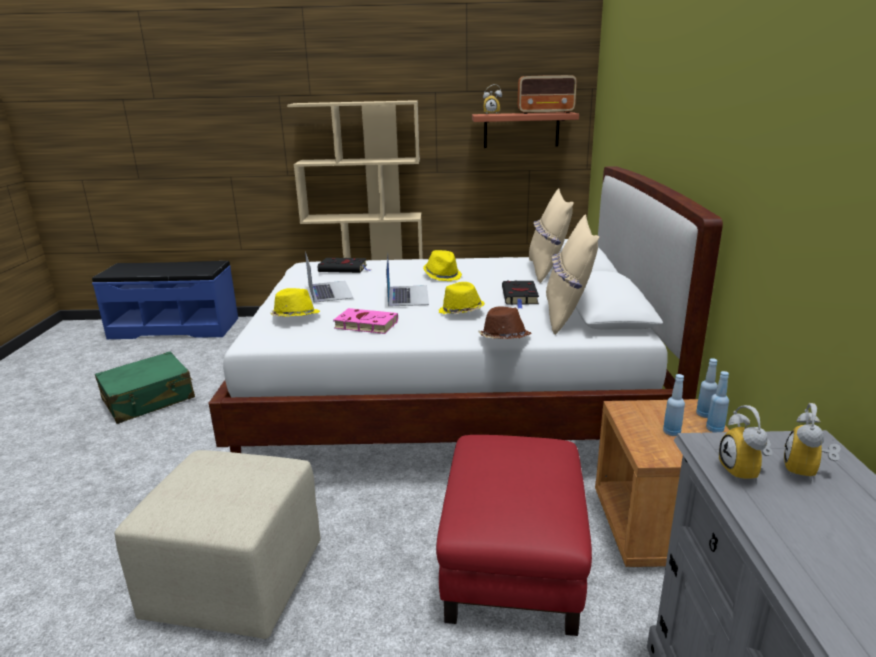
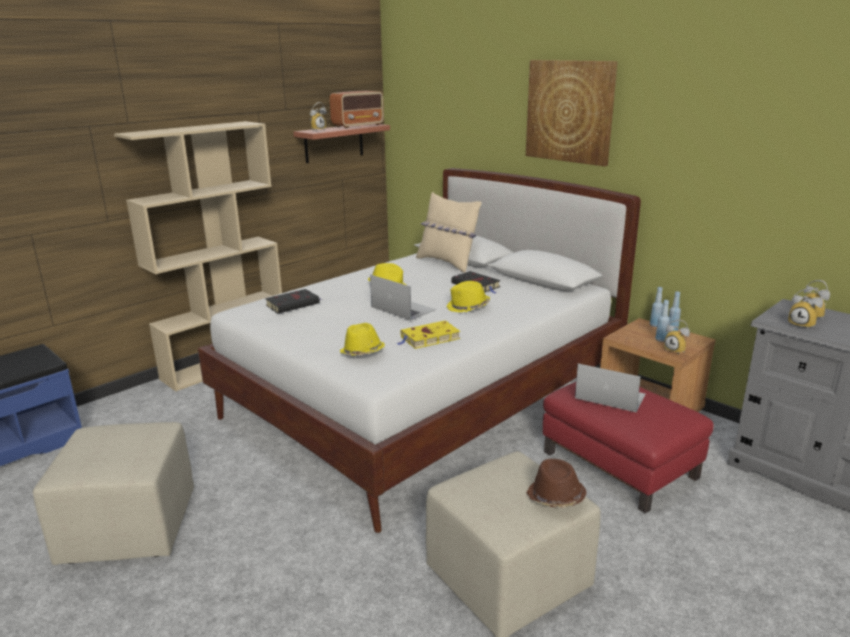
camera: 45 degrees left, 0 degrees up
green suitcase [95,352,195,424] -> beige ottoman [33,422,194,565]
laptop [305,251,354,303] -> laptop moved to [575,363,646,412]
pink book [333,308,398,334] -> yellow book [396,321,460,349]
brown hat [478,306,531,339] -> brown hat moved to [526,459,586,508]
beige pillow [546,214,599,335] -> none
none -> picture [526,60,618,166]
none -> alarm clock [664,320,690,355]

